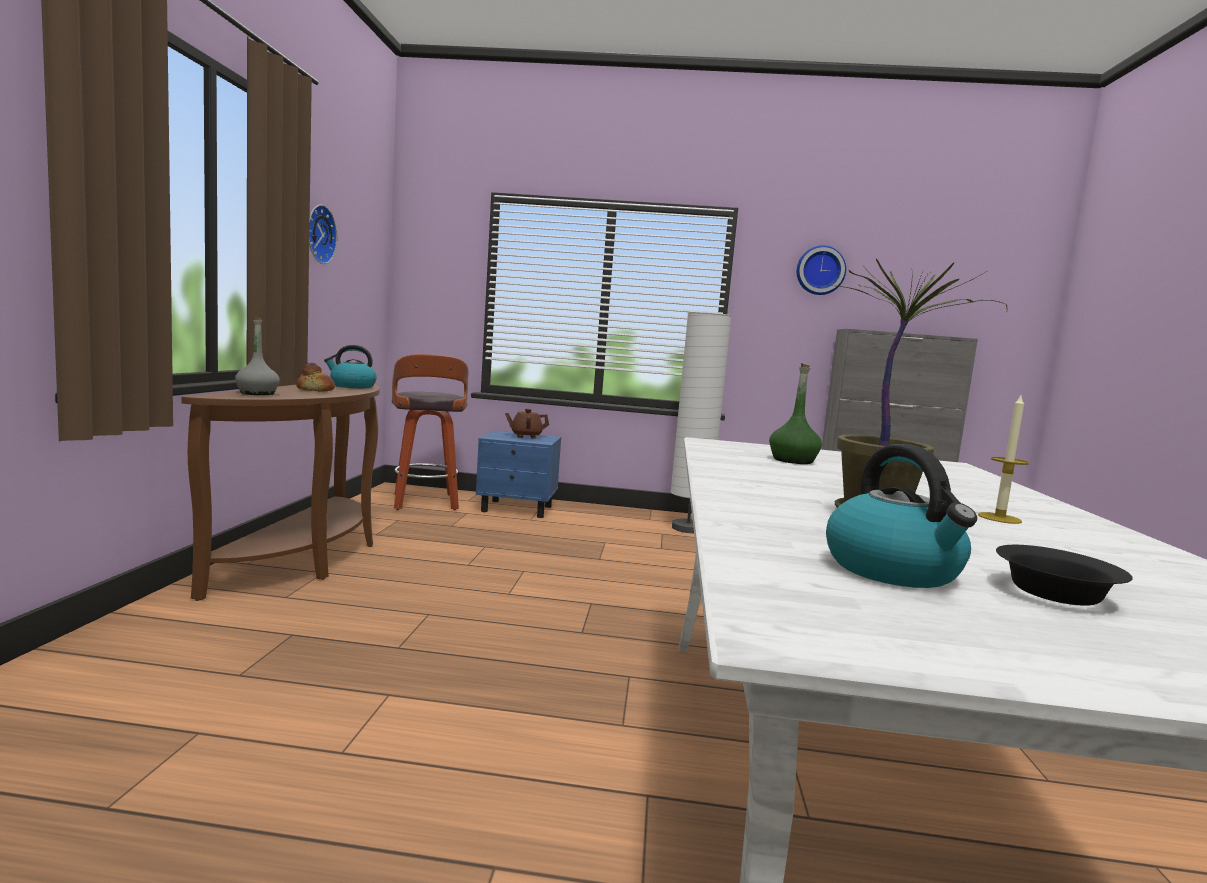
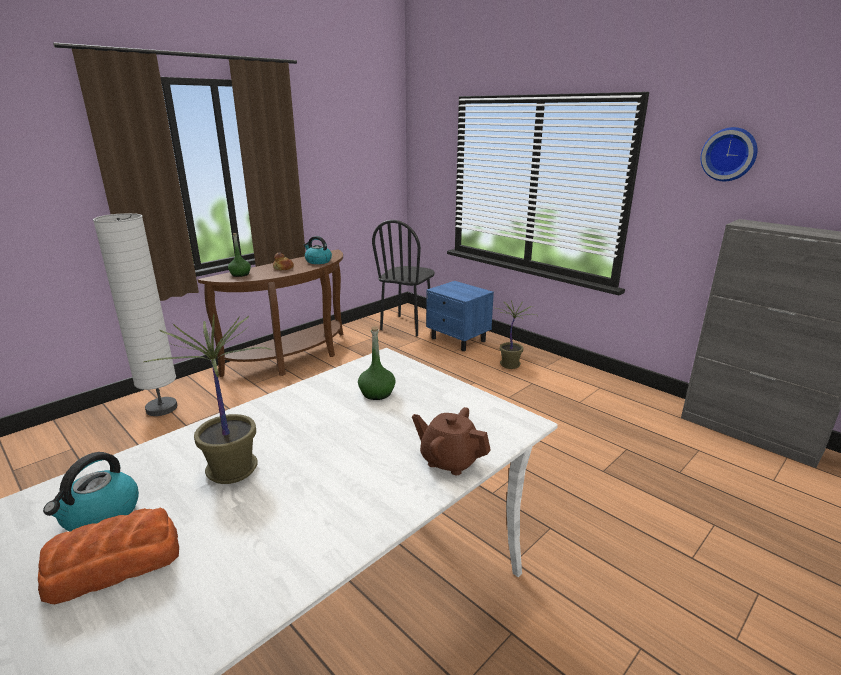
camera: 40 degrees right, 15 degrees up
grey bottle [235,317,280,395] -> green bottle [228,233,251,277]
wall clock [309,205,337,264] -> none
stool [392,354,469,510] -> black chair [372,220,435,336]
brown teapot [505,409,549,439] -> brown teapot moved to [412,407,491,475]
white floor lamp [670,312,732,533] -> white floor lamp moved to [93,213,178,416]
candle [978,395,1029,524] -> none
black bowl [996,545,1133,606] -> bread [38,508,179,604]
none -> potted plant [496,300,538,369]

